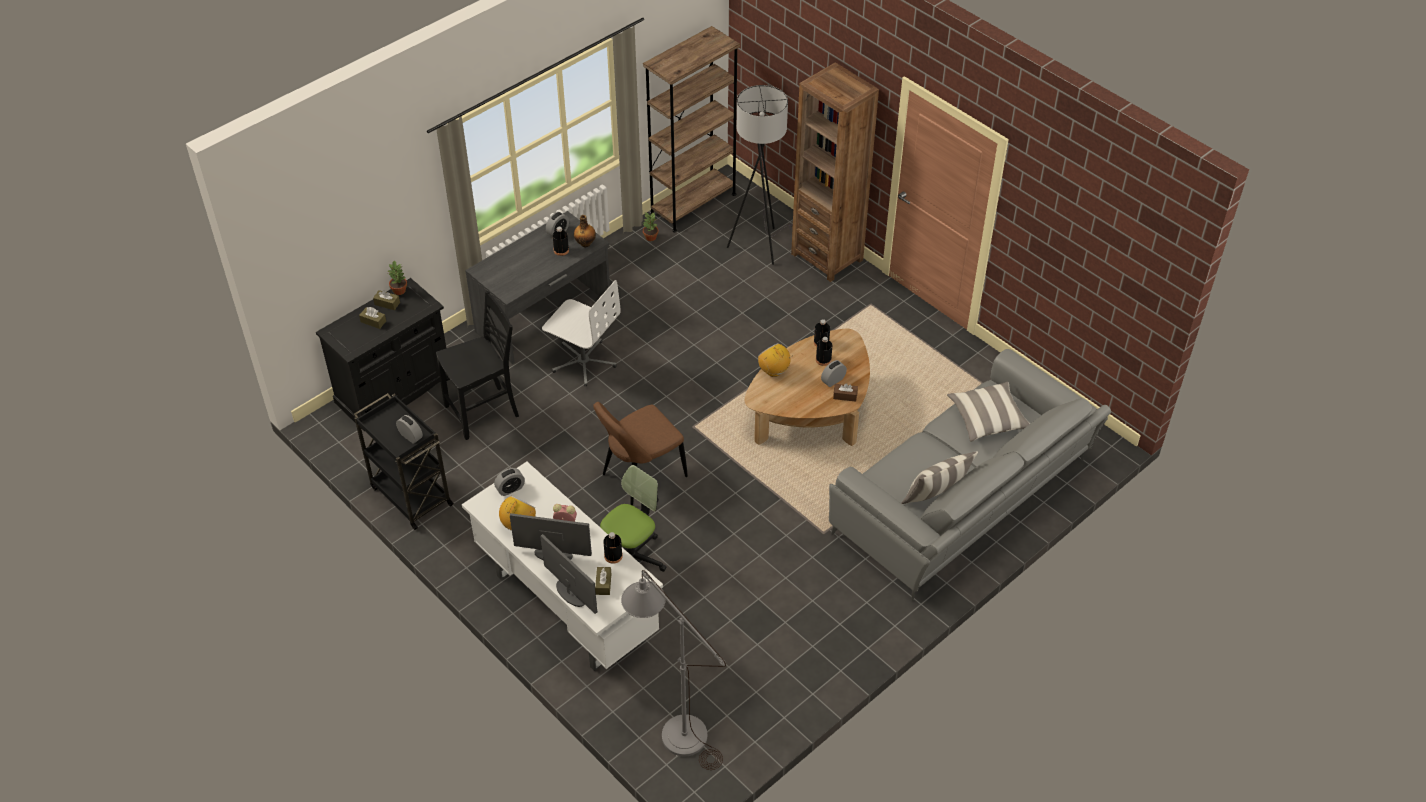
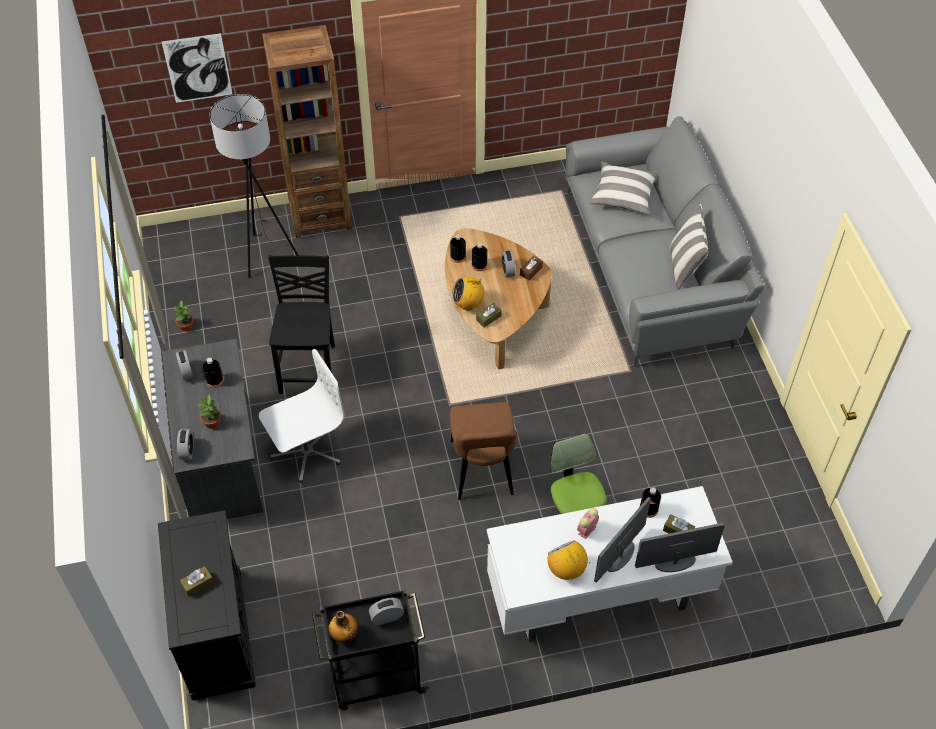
camera: 60 degrees left, 5 degrees up
brown tissue box [373,290,400,310] -> brown tissue box moved to [476,303,502,327]
potted plant [387,261,407,295] -> potted plant moved to [197,394,221,429]
black chair [436,291,519,440] -> black chair moved to [268,255,335,394]
alarm clock [494,468,525,496] -> alarm clock moved to [177,429,194,460]
bottle [574,215,596,247] -> bottle moved to [329,611,359,643]
grey floor lamp [621,570,726,770] -> none
brown bookcase [643,26,740,232] -> none
none -> picture [162,33,232,103]

